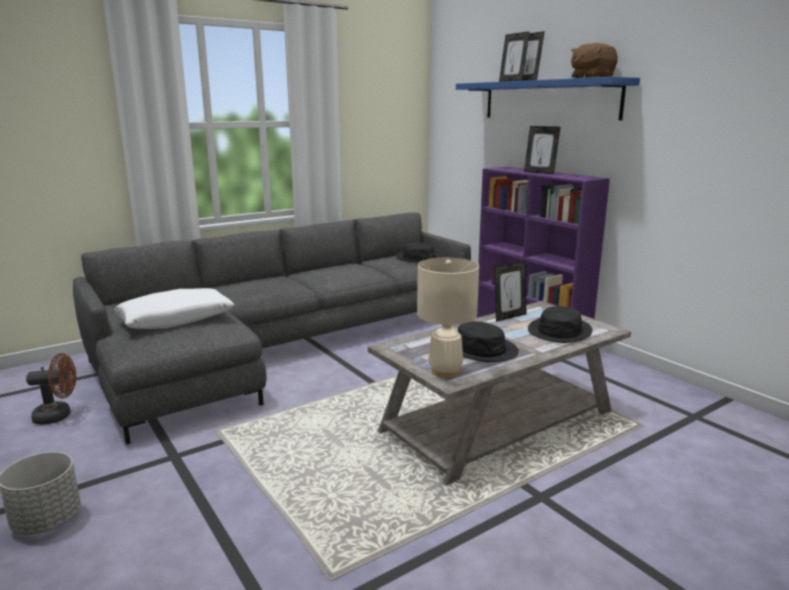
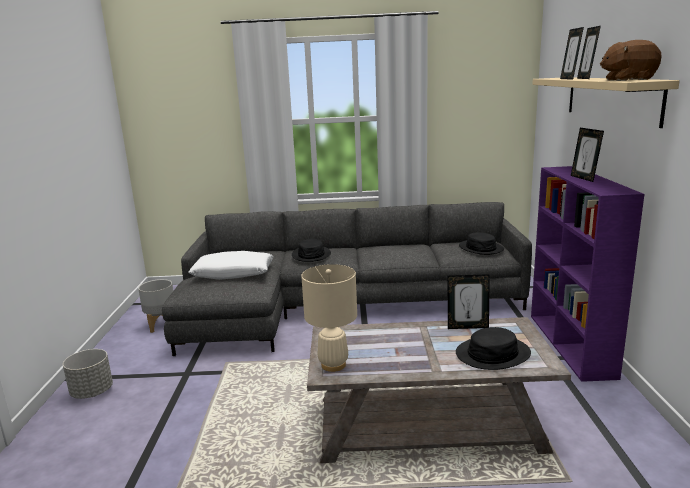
camera: 35 degrees right, 0 degrees up
brown fan [26,353,76,425] -> grey planter [138,279,173,333]
blue shelf [456,77,640,120] -> beige shelf [532,77,680,128]
black hat [458,321,519,362] -> black hat moved to [292,239,331,262]

